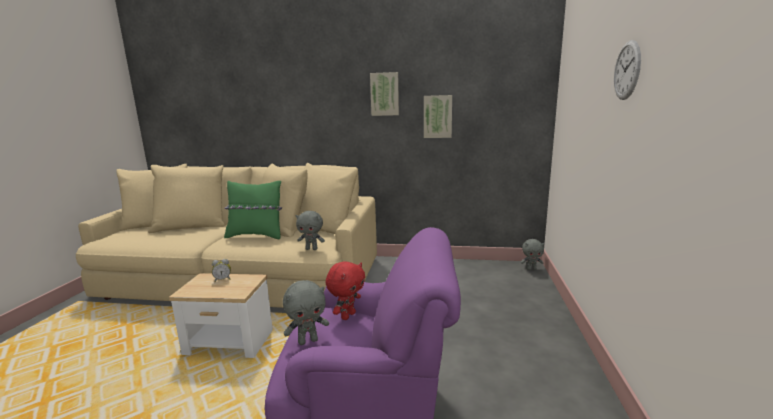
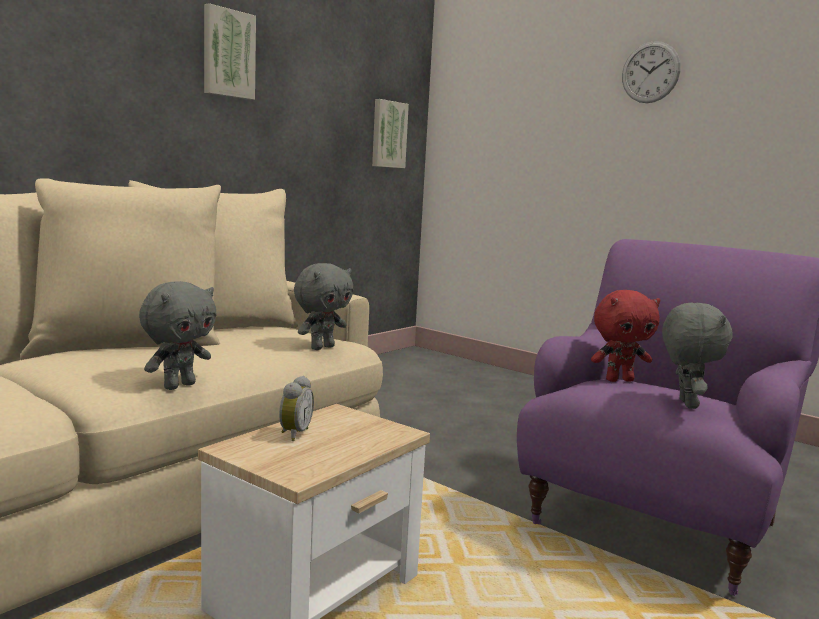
camera: 60 degrees left, 5 degrees down
green pillow [224,181,282,239] -> none
red plush toy [325,261,365,320] -> red plush toy turned 105 degrees clockwise [591,290,660,382]
picture [424,95,452,138] -> picture moved to [372,99,409,168]
grey plush toy [520,239,545,270] -> grey plush toy moved to [139,281,217,390]

